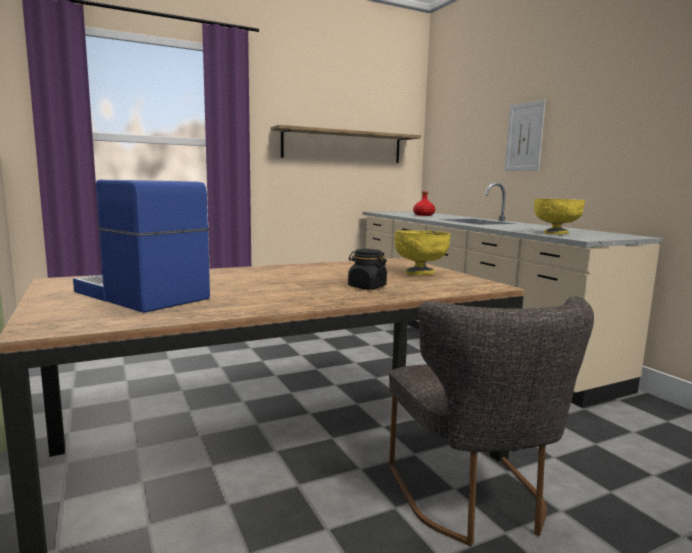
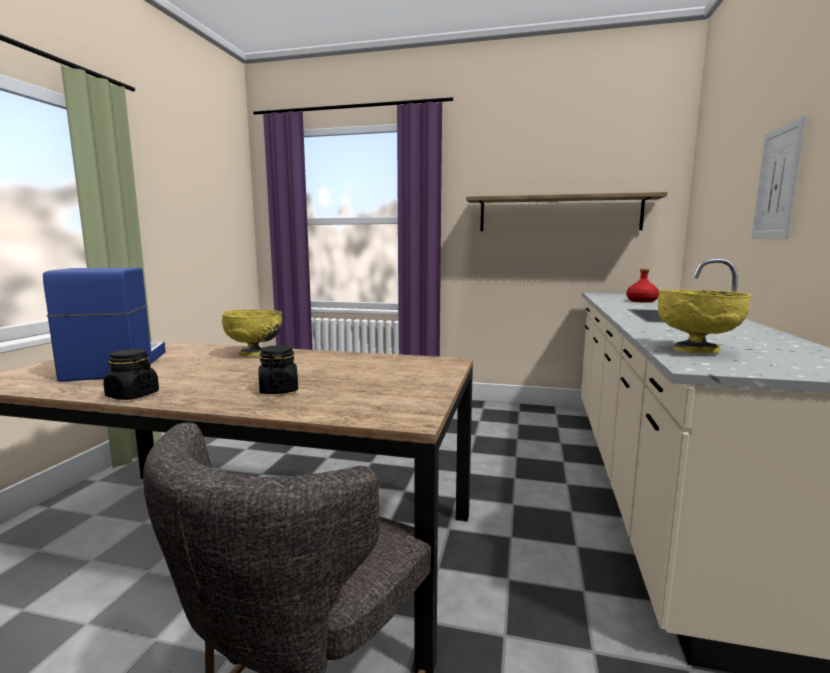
camera: 40 degrees right, 0 degrees up
yellow bowl [394,230,450,275] -> yellow bowl moved to [222,309,282,357]
none -> black jar [103,349,159,400]

